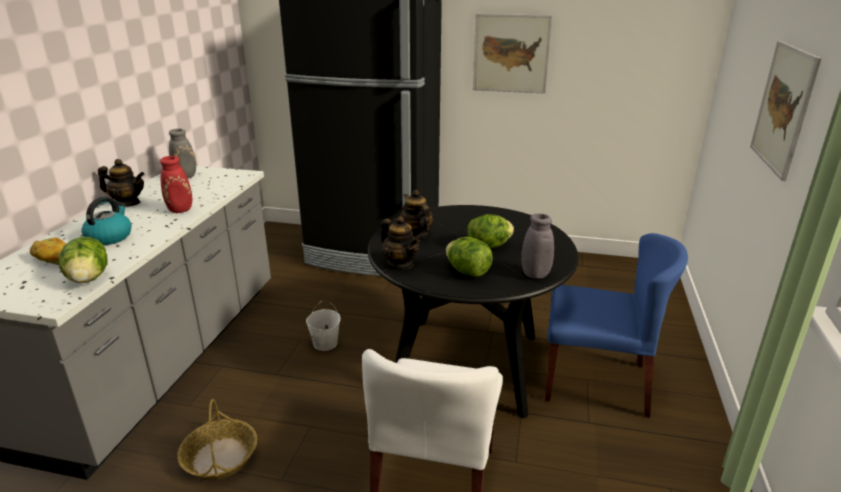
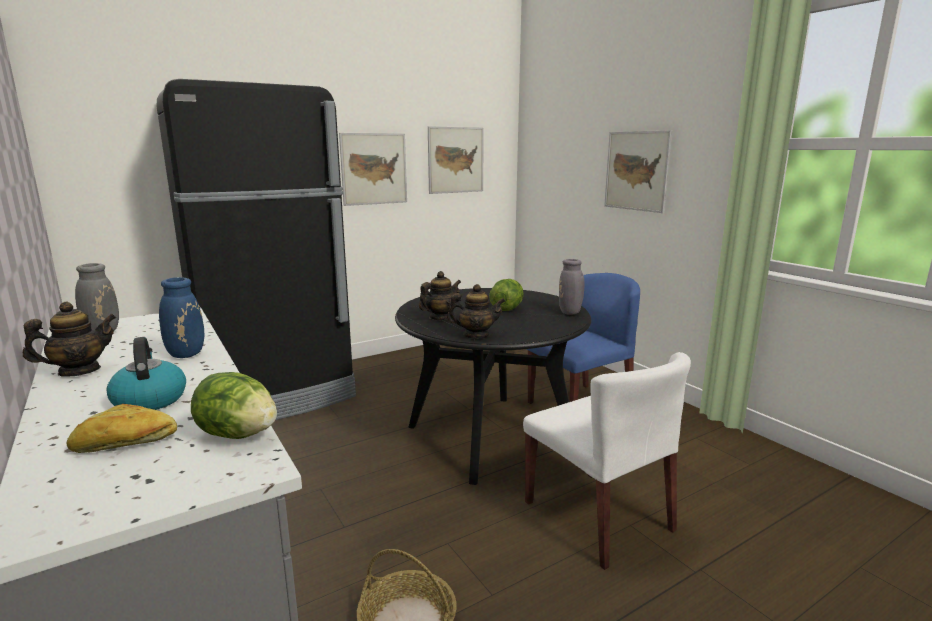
camera: 45 degrees left, 10 degrees down
red vase [160,156,192,213] -> blue vase [159,277,204,358]
white bucket [306,301,341,351] -> none
teapot [400,190,433,239] -> teapot turned 120 degrees clockwise [419,271,461,320]
lettuce [446,237,493,277] -> none
none -> picture [428,126,484,194]

